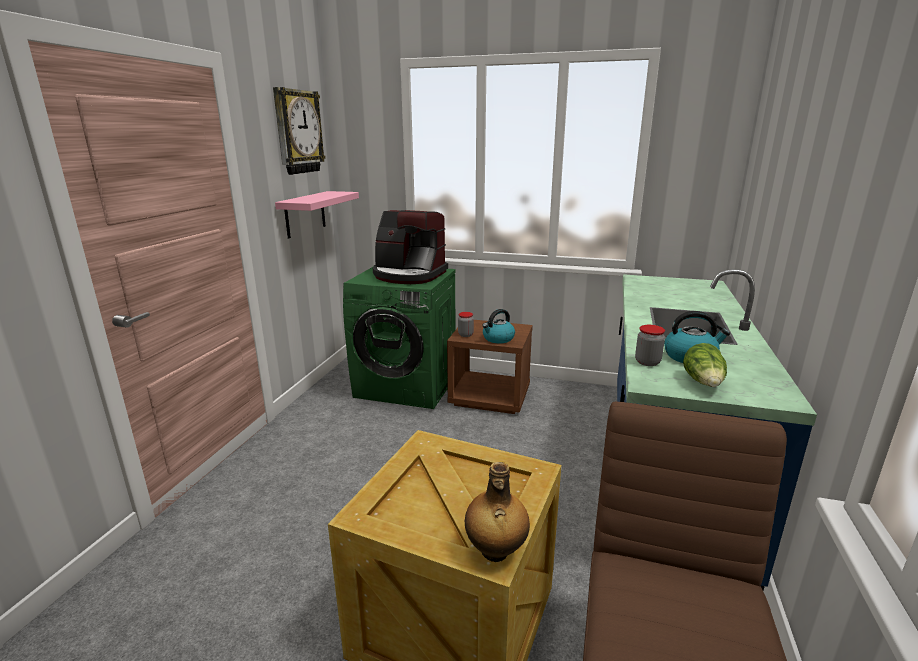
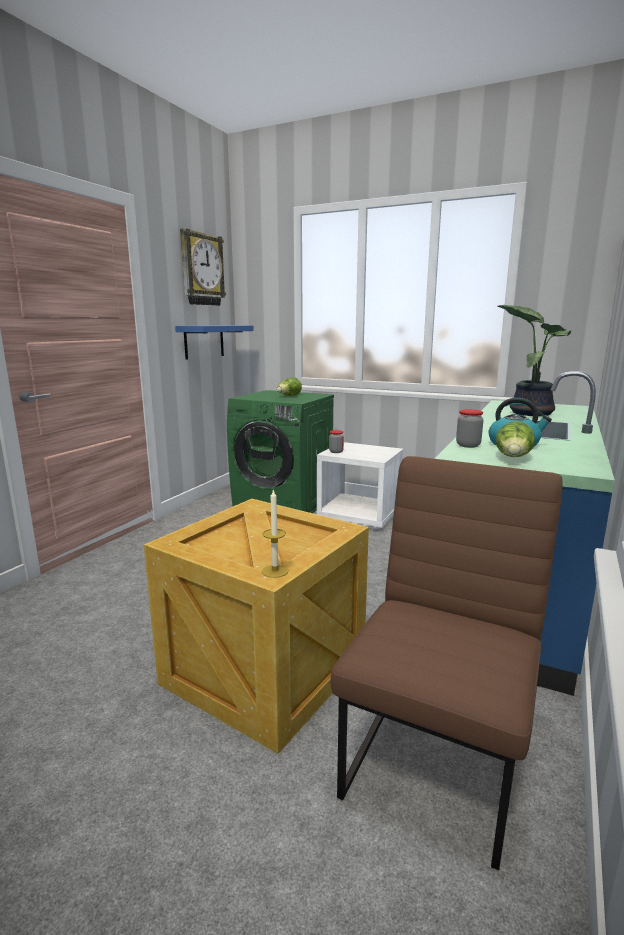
camera: 10 degrees right, 5 degrees down
pink shelf [275,191,359,238] -> blue shelf [175,325,254,360]
coffee machine [373,210,448,284] -> lettuce [277,377,302,396]
brown nightstand [447,320,533,414] -> white nightstand [317,442,403,530]
bottle [465,462,530,562] -> candle [262,490,288,578]
kettle [482,309,515,343] -> none
none -> potted plant [497,305,571,416]

